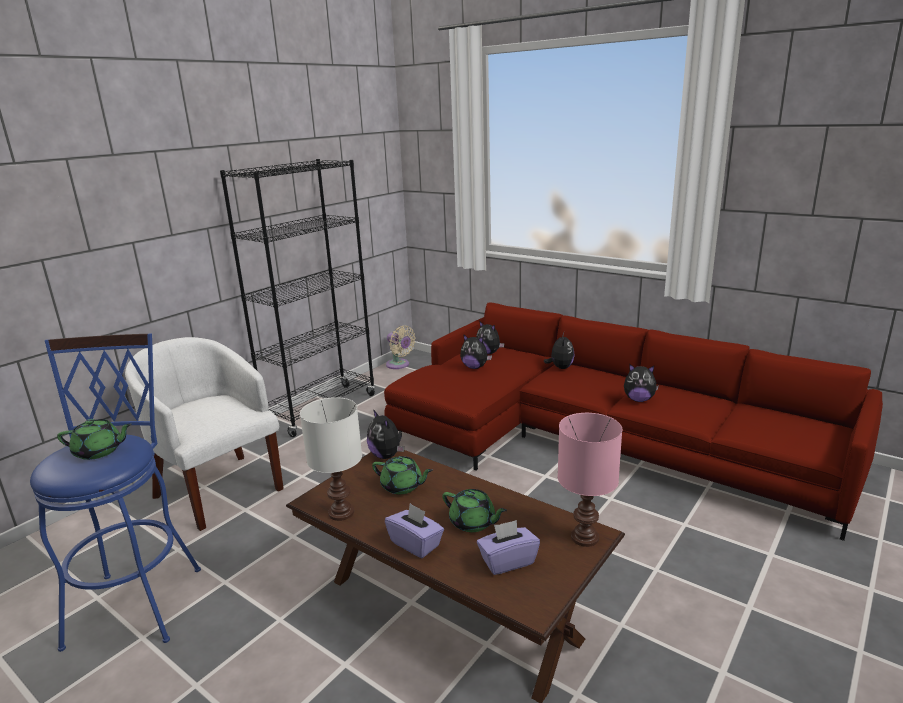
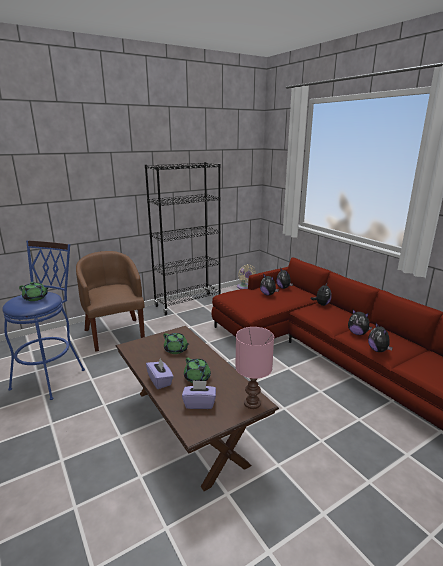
camera: 20 degrees right, 0 degrees up
white armchair [125,337,284,531] -> brown armchair [76,251,145,352]
white table lamp [300,397,362,521] -> none
plush toy [367,409,404,459] -> plush toy moved to [368,323,393,352]

